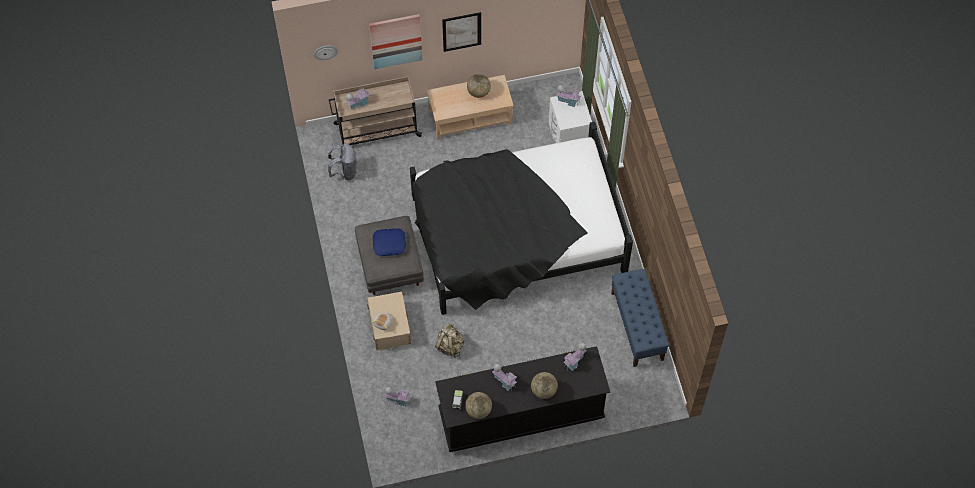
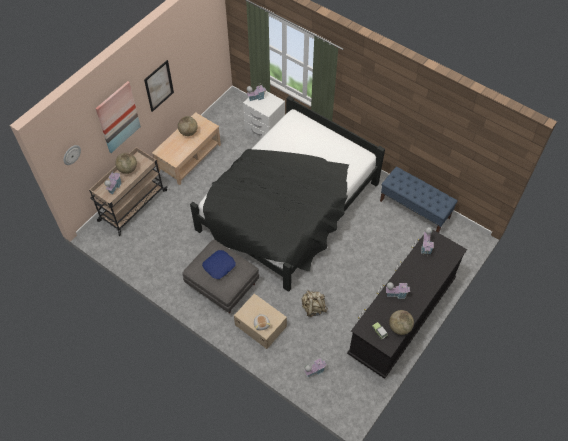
camera: 40 degrees left, 5 degrees down
grey backpack [328,143,357,181] -> none
globe [531,372,558,399] -> globe moved to [115,153,137,174]

